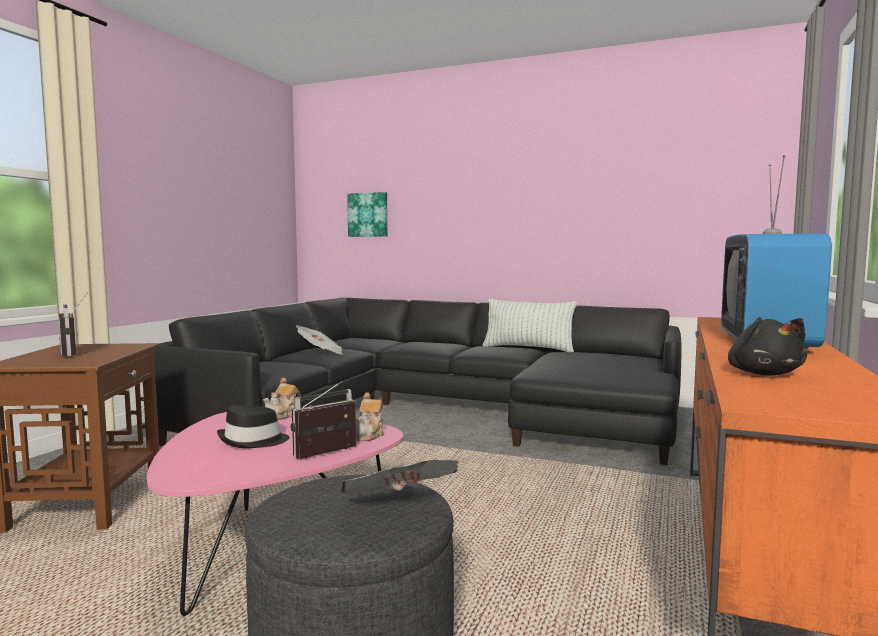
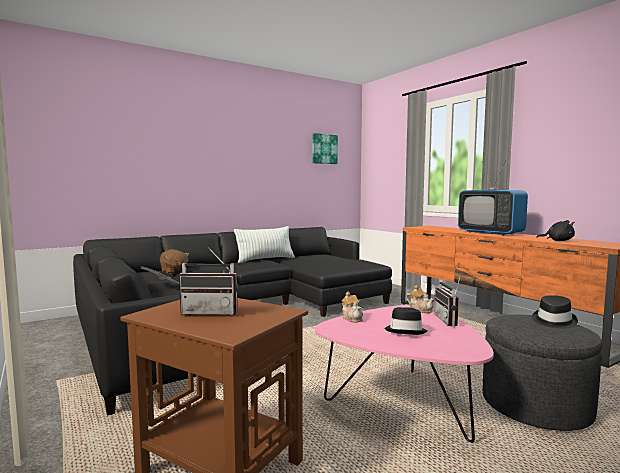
camera: 55 degrees left, 0 degrees up
newspaper [338,460,459,494] -> black hat [532,295,578,329]
picture [347,192,388,237] -> picture moved to [312,133,338,164]
none -> brown plush toy [160,249,189,274]

